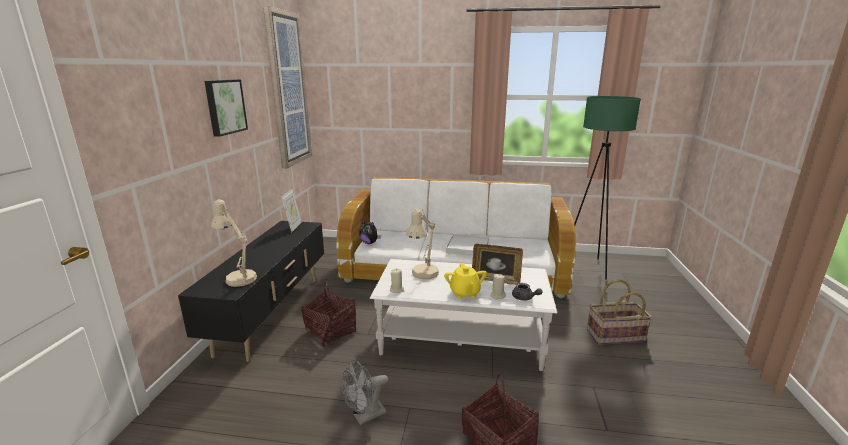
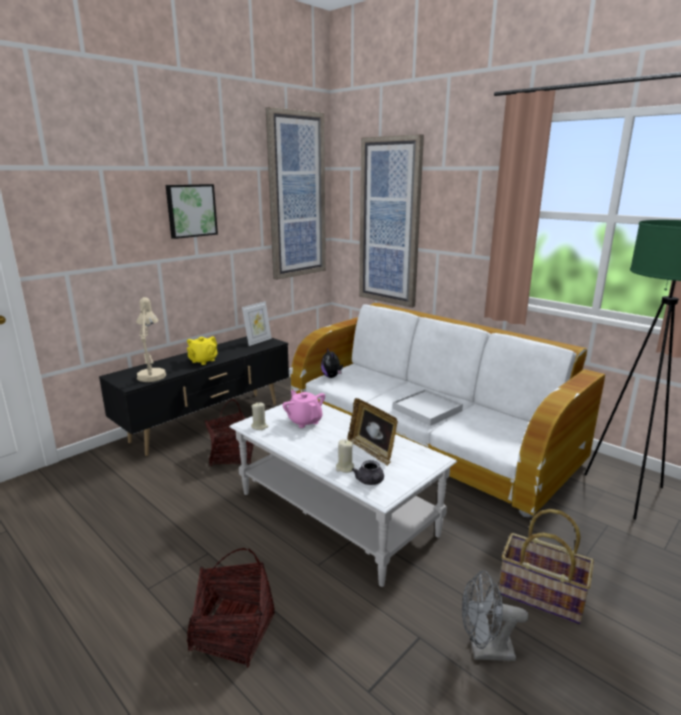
camera: 35 degrees right, 0 degrees up
grey fan [342,360,388,425] -> grey fan moved to [462,570,529,661]
beige table lamp [406,209,439,279] -> pink teapot [283,390,325,428]
yellow teapot [444,263,487,298] -> yellow teapot moved to [187,336,218,365]
none -> picture [359,134,424,308]

